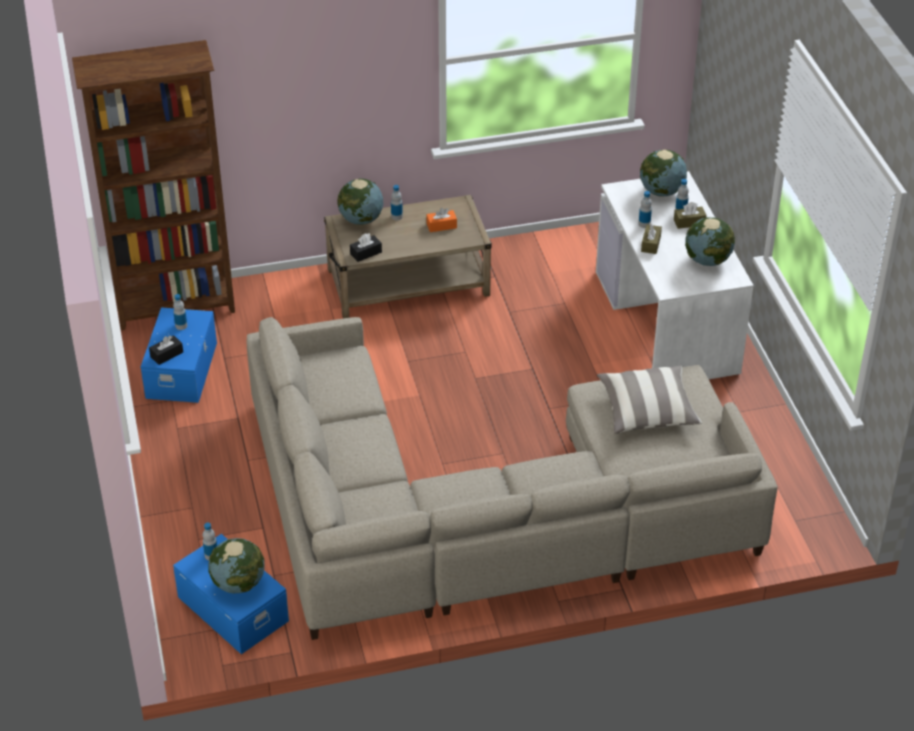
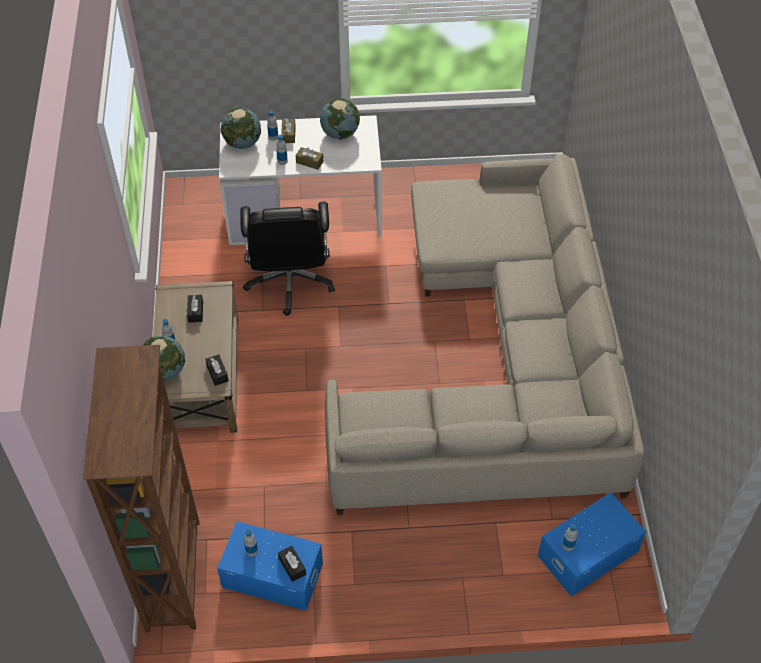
camera: 80 degrees left, 10 degrees up
globe [208,538,265,593] -> none
orange tissue box [426,208,457,232] -> black tissue box [187,295,203,323]
pillow [597,366,702,434] -> none
none -> black office chair [240,202,335,316]

